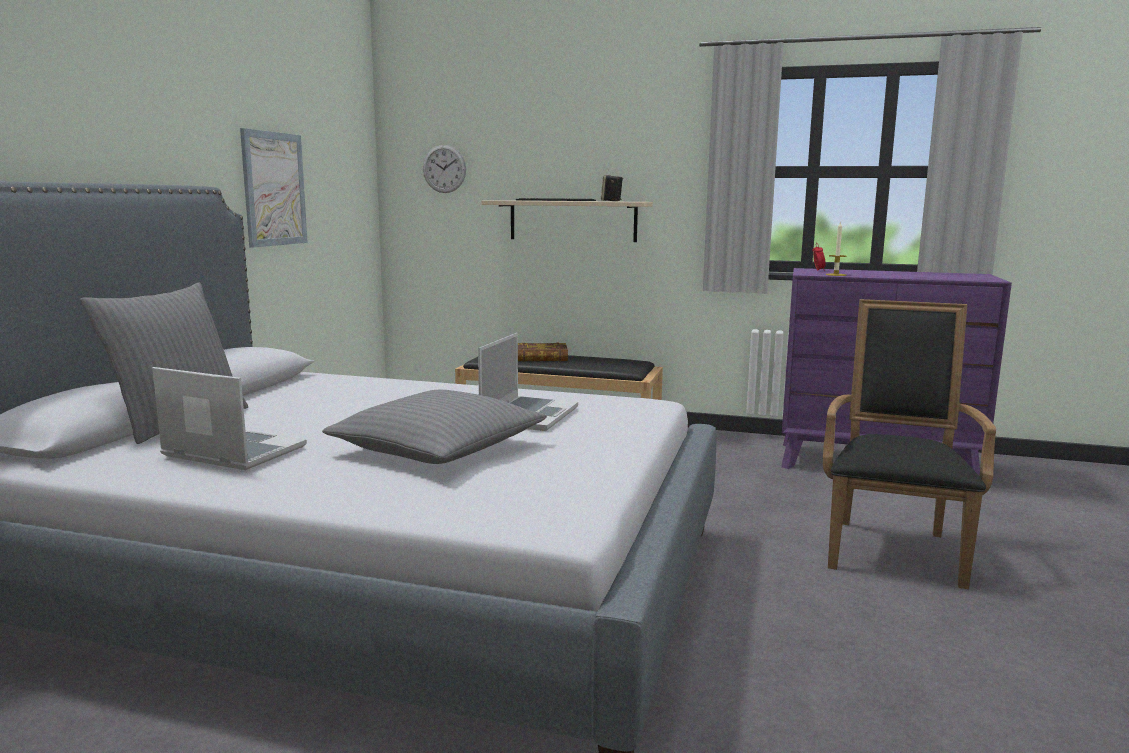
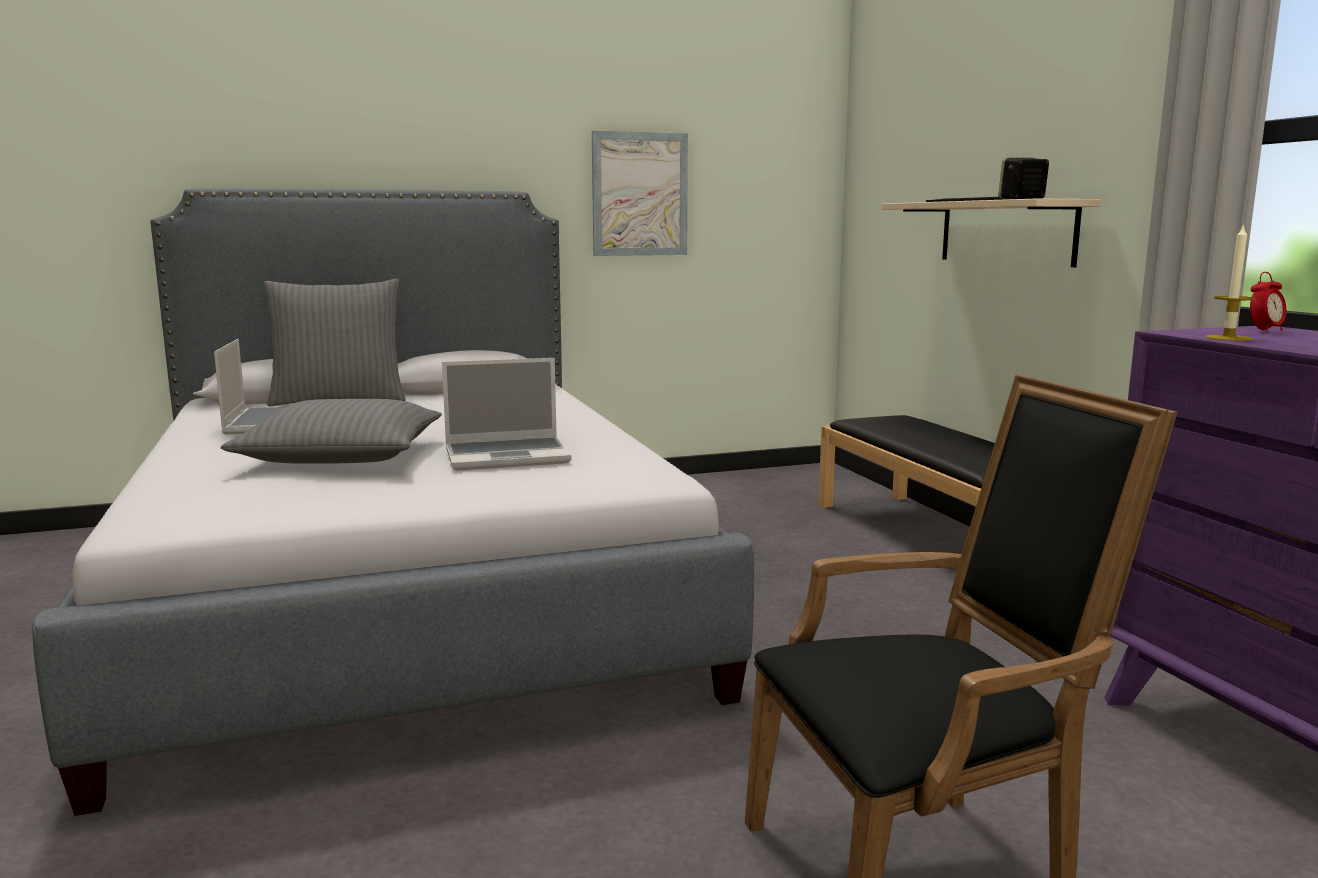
camera: 55 degrees right, 0 degrees up
wall clock [423,145,466,193] -> none
book [518,343,568,361] -> none

